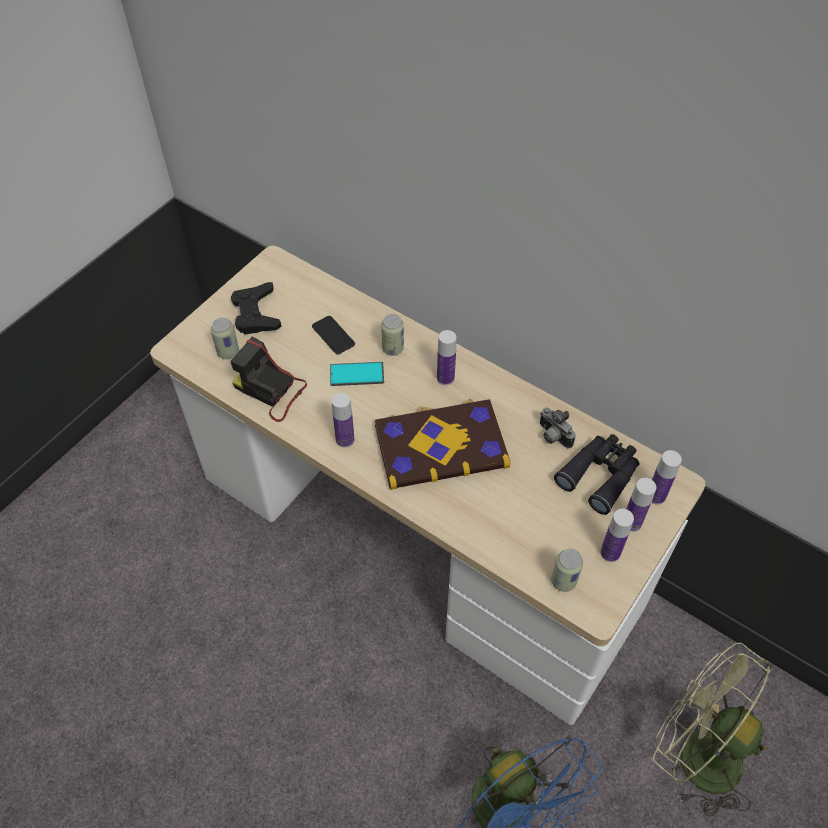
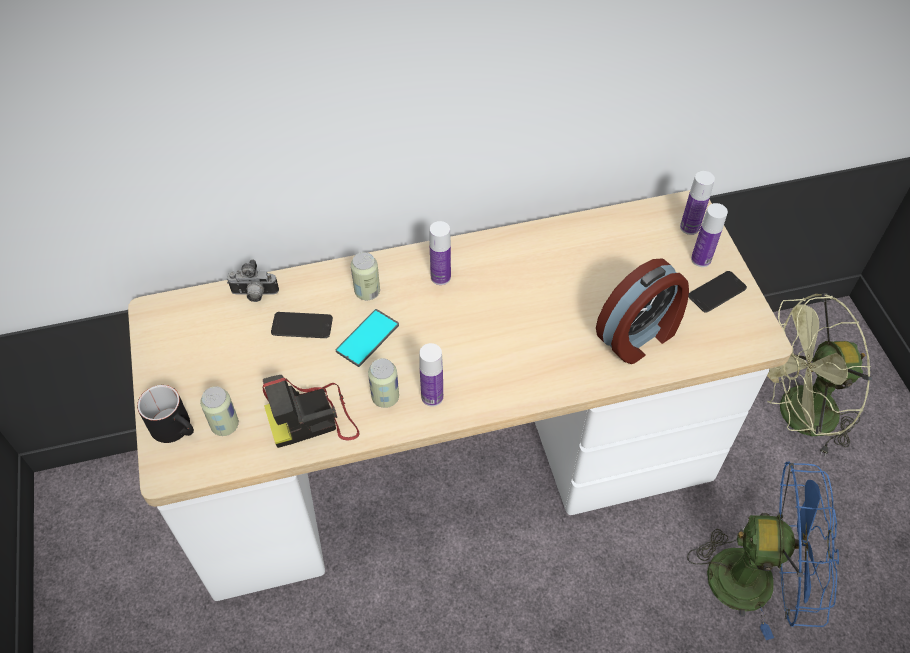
camera: 50 degrees left, 0 degrees up
black game controller [231,282,282,334] -> none
book [375,399,510,490] -> none
camera [540,407,576,448] -> camera moved to [227,260,279,302]
can [551,549,583,592] -> can moved to [368,358,399,408]
black binoculars [554,434,639,515] -> none
bottle [600,509,634,562] -> phone [688,271,747,313]
none -> black mug [137,385,194,443]
none -> alarm clock [596,258,689,364]

